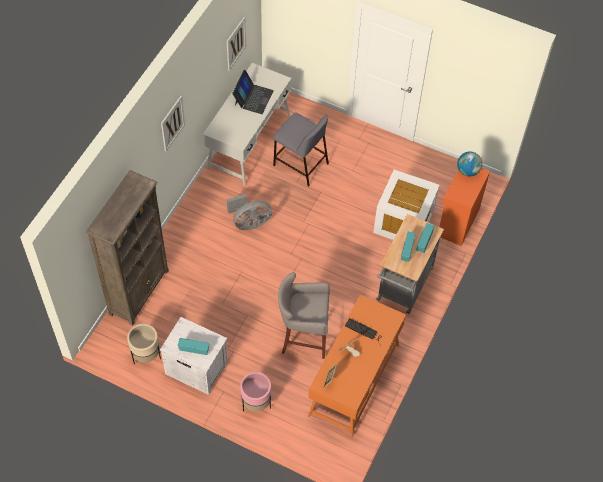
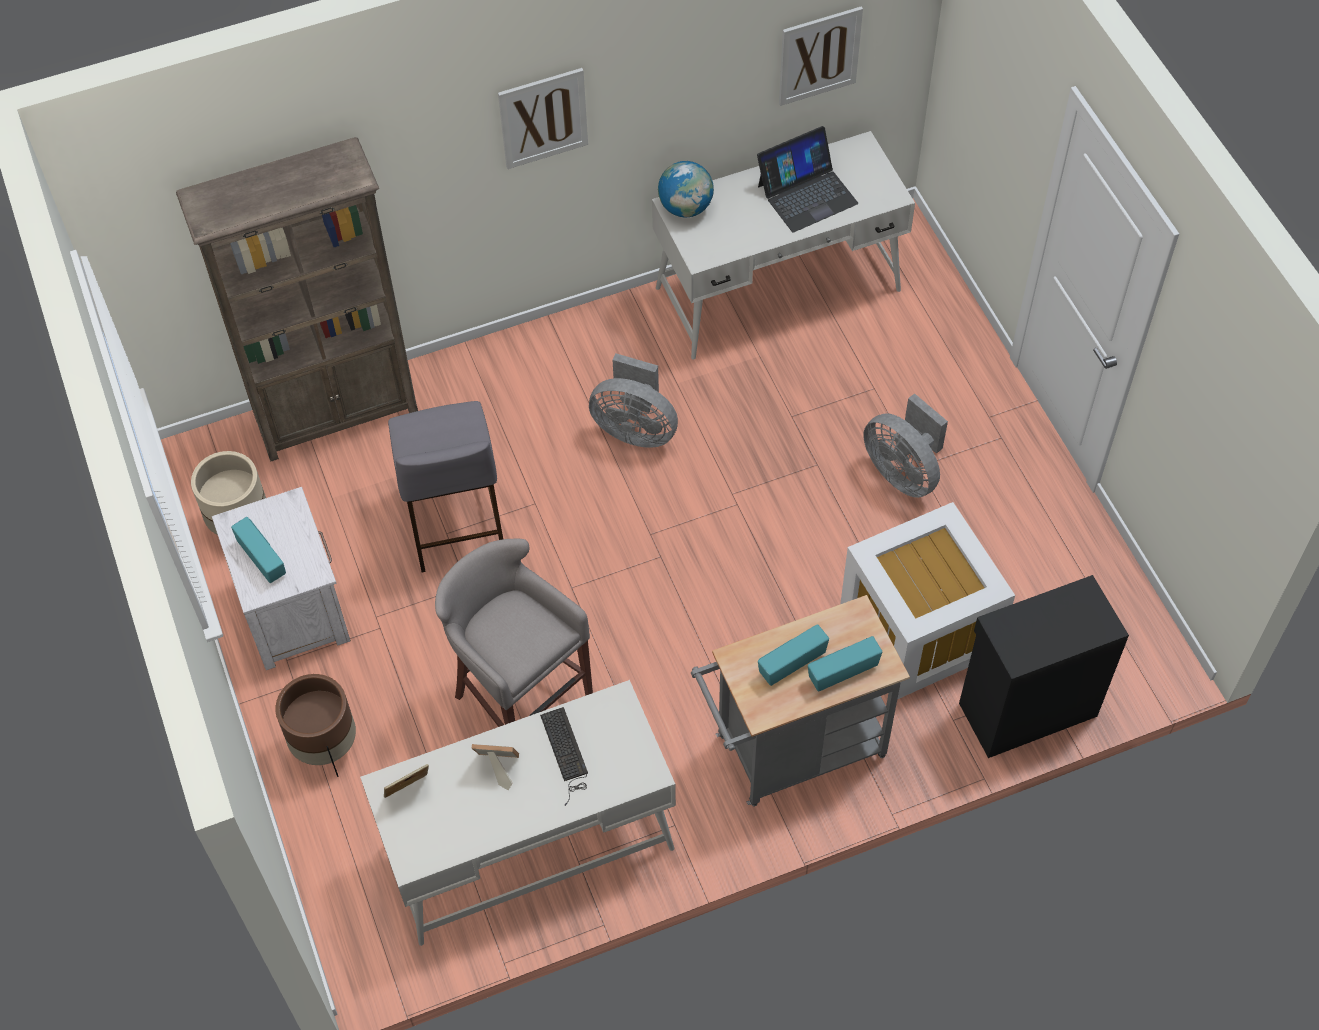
camera: 45 degrees right, 0 degrees up
pink planter [240,372,271,412] -> brown planter [276,674,356,777]
grey stool [273,112,329,187] -> grey stool moved to [388,401,503,572]
orange desk [308,295,406,437] -> white desk [360,680,676,946]
orange cabinet [439,168,490,246] -> black cabinet [959,575,1129,758]
globe [457,152,482,177] -> globe moved to [658,161,714,217]
none -> grey fan [863,393,948,498]

